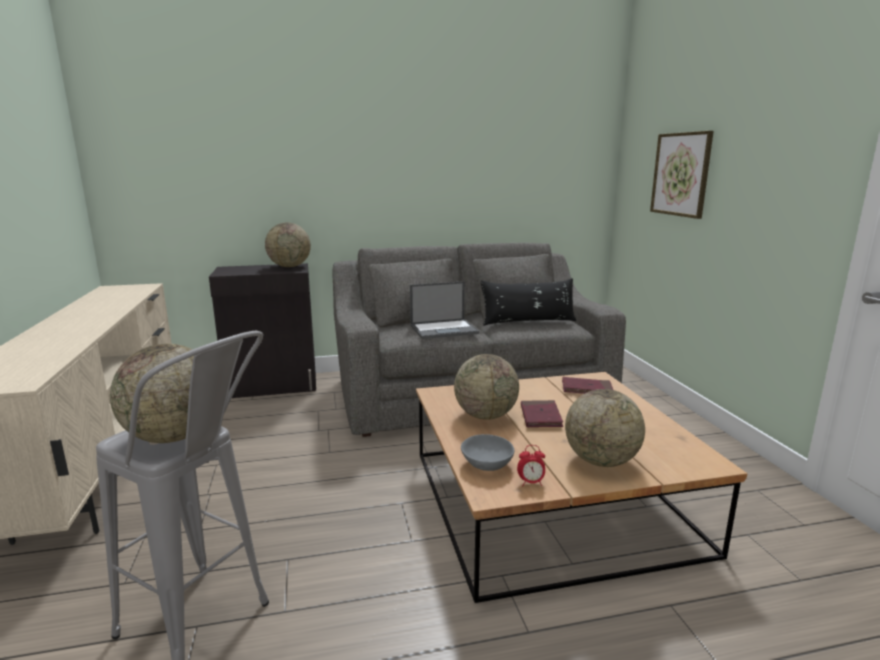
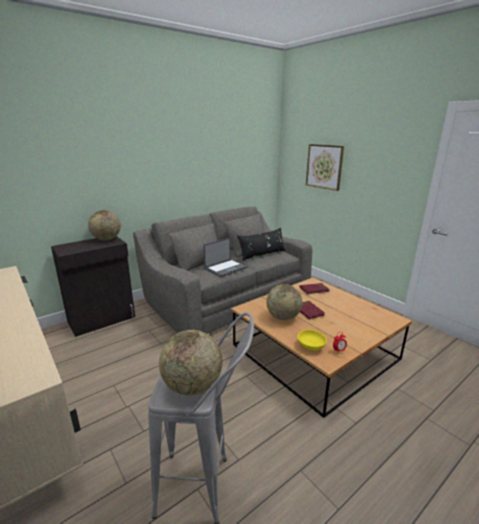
camera: 25 degrees left, 5 degrees up
grey bowl [461,434,514,471] -> yellow bowl [297,330,327,350]
globe [565,389,645,467] -> none

